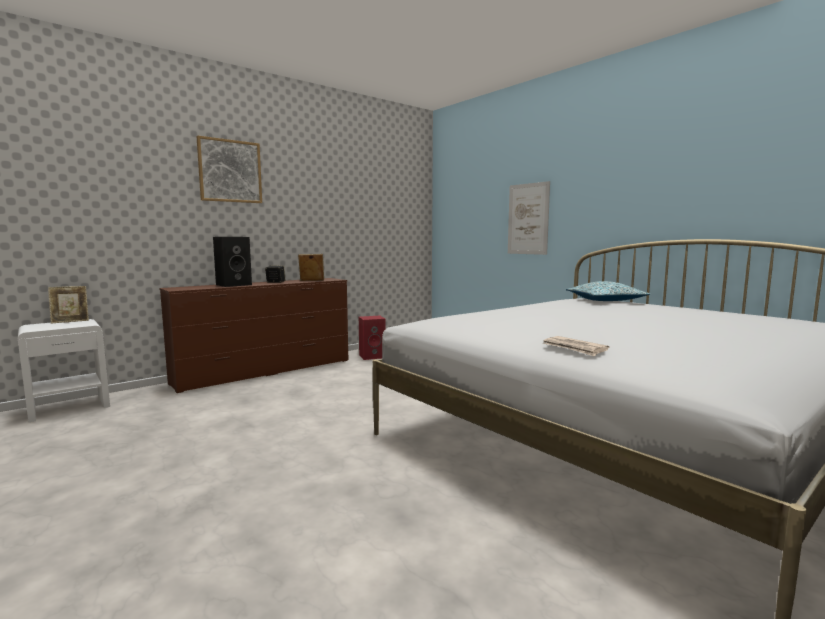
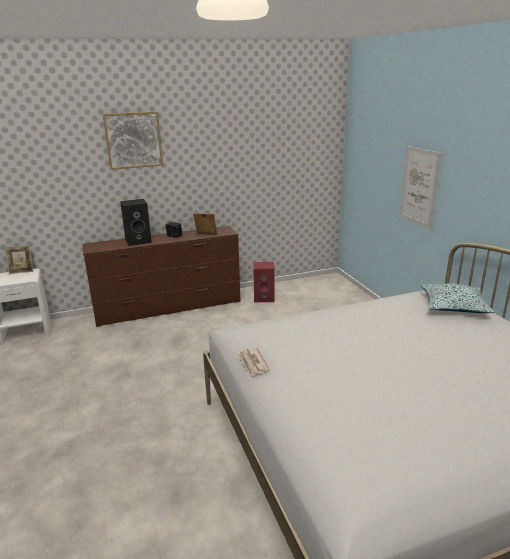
camera: 20 degrees right, 15 degrees up
newspaper [543,336,609,357] -> newspaper moved to [238,348,270,376]

